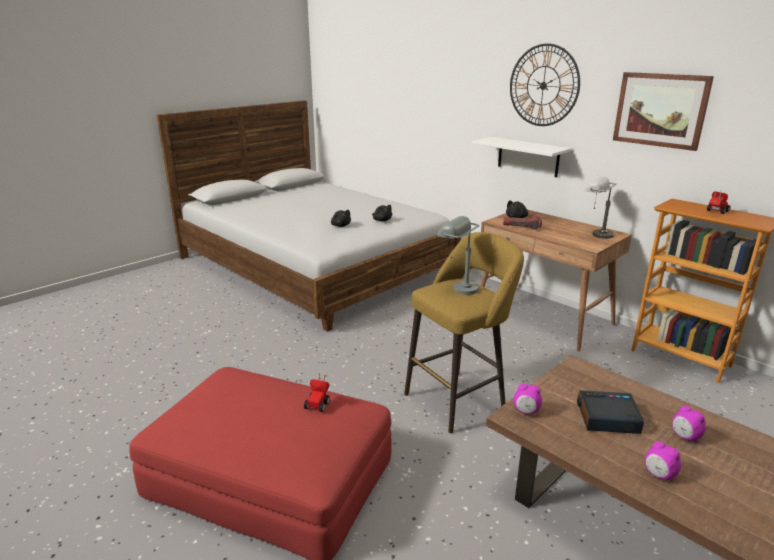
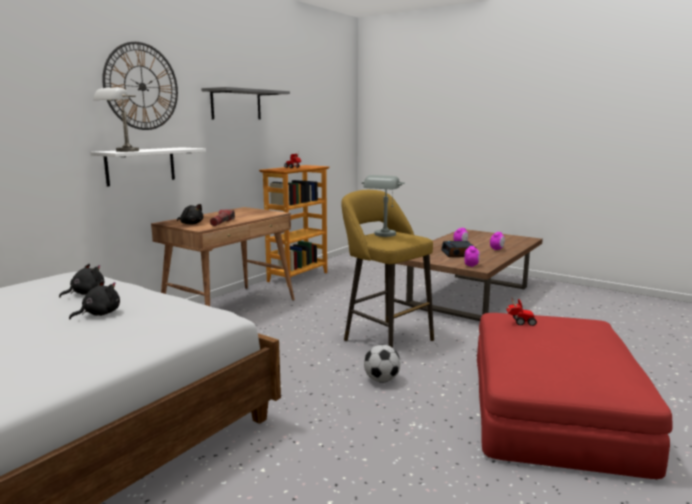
camera: 100 degrees left, 10 degrees down
grey table lamp [584,177,617,239] -> grey table lamp moved to [93,88,139,152]
picture [613,72,714,151] -> grey shelf [201,87,290,120]
none -> football [364,344,400,383]

